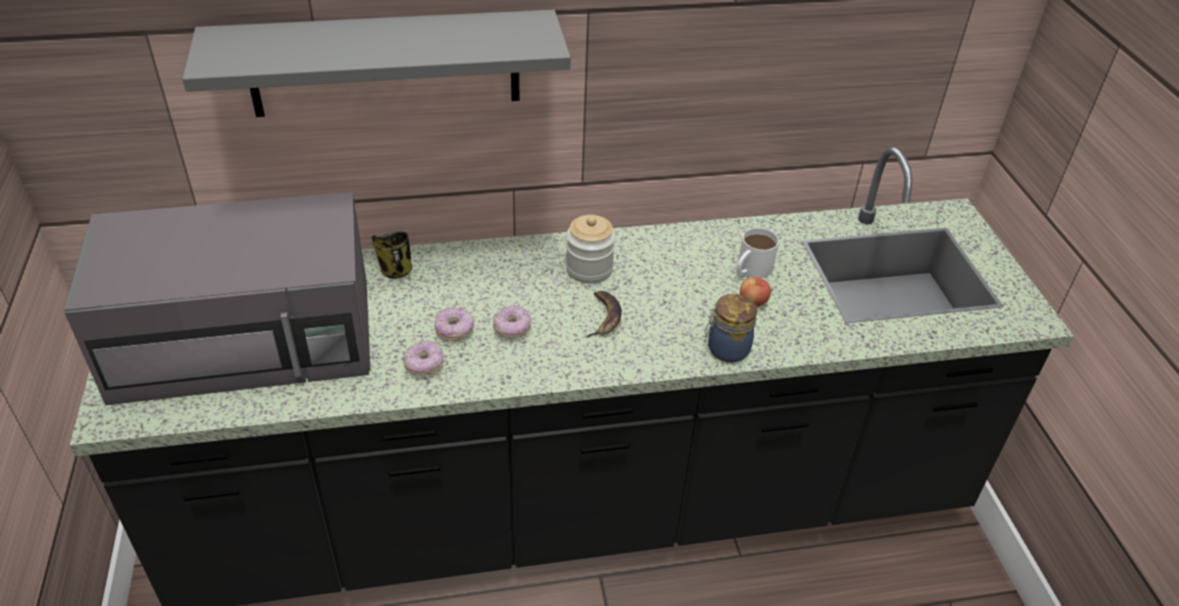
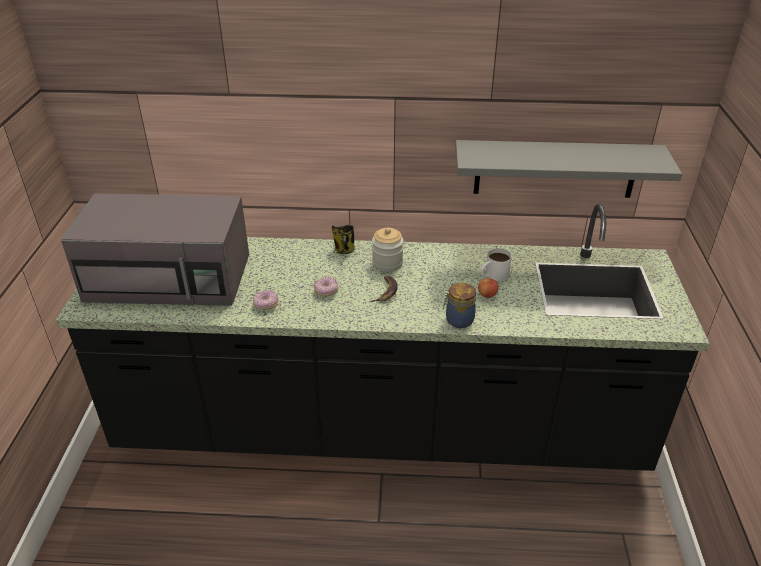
camera: 15 degrees right, 5 degrees down
grey shelf [182,10,571,117] -> grey shelf moved to [455,140,682,198]
mug [371,231,412,279] -> mug moved to [331,225,355,254]
donut [434,307,474,341] -> none

